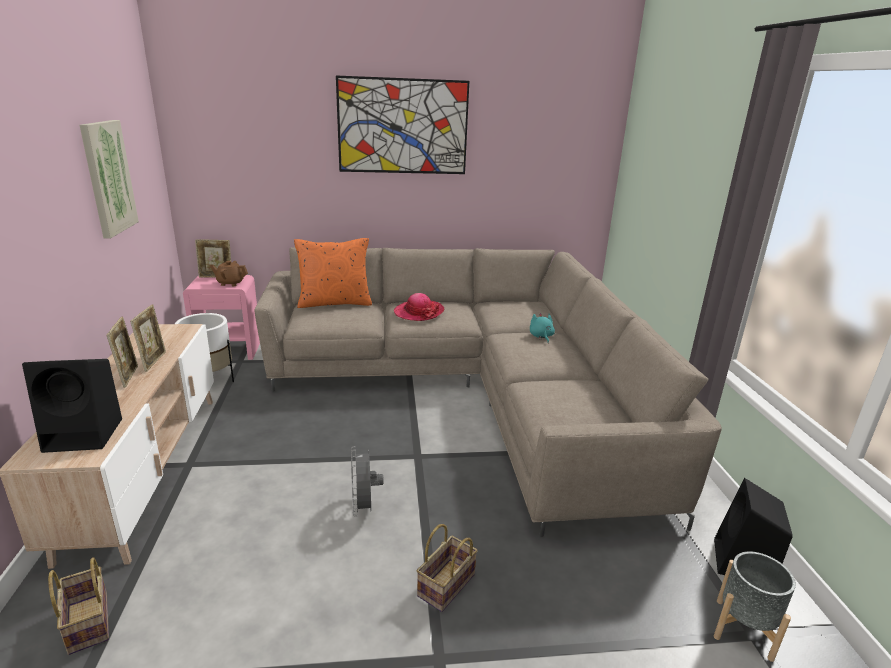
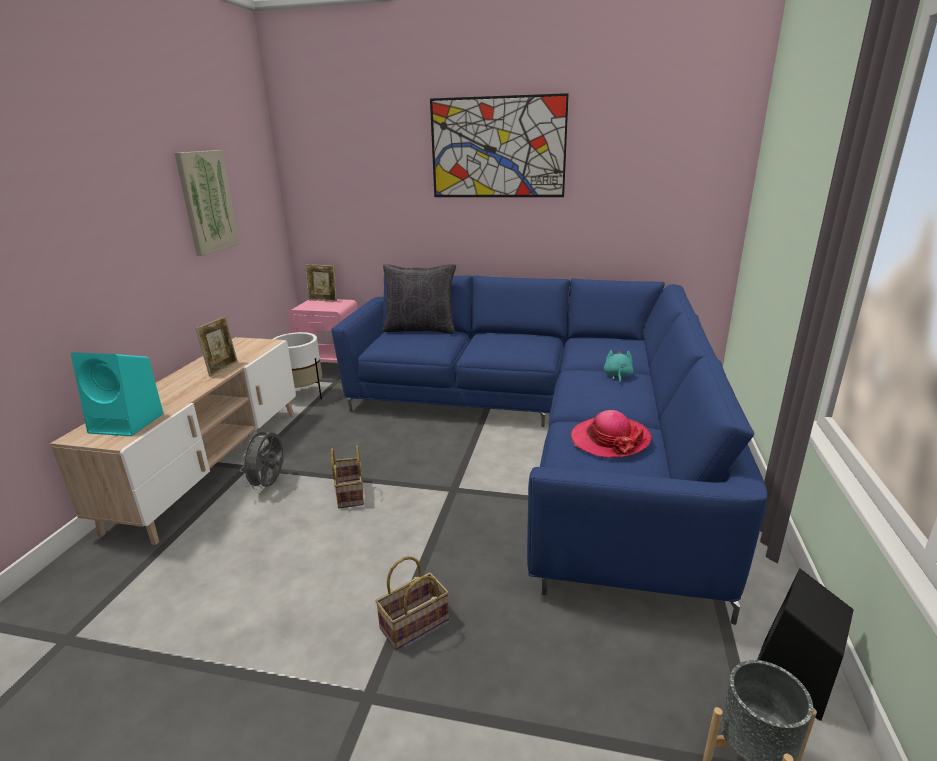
camera: 20 degrees right, 0 degrees up
black speaker [22,359,122,453] -> turquoise speaker [71,352,164,436]
basket [48,557,109,655] -> basket moved to [331,445,364,508]
picture frame [107,317,138,388] -> none
brown teapot [210,261,248,286] -> none
beige sofa [254,247,722,537] -> blue sofa [331,274,768,625]
orange pillow [294,238,372,308] -> black pillow [382,264,456,334]
grey fan [351,446,384,517] -> grey fan moved to [239,428,283,490]
hat [394,293,445,321] -> hat moved to [571,410,652,458]

